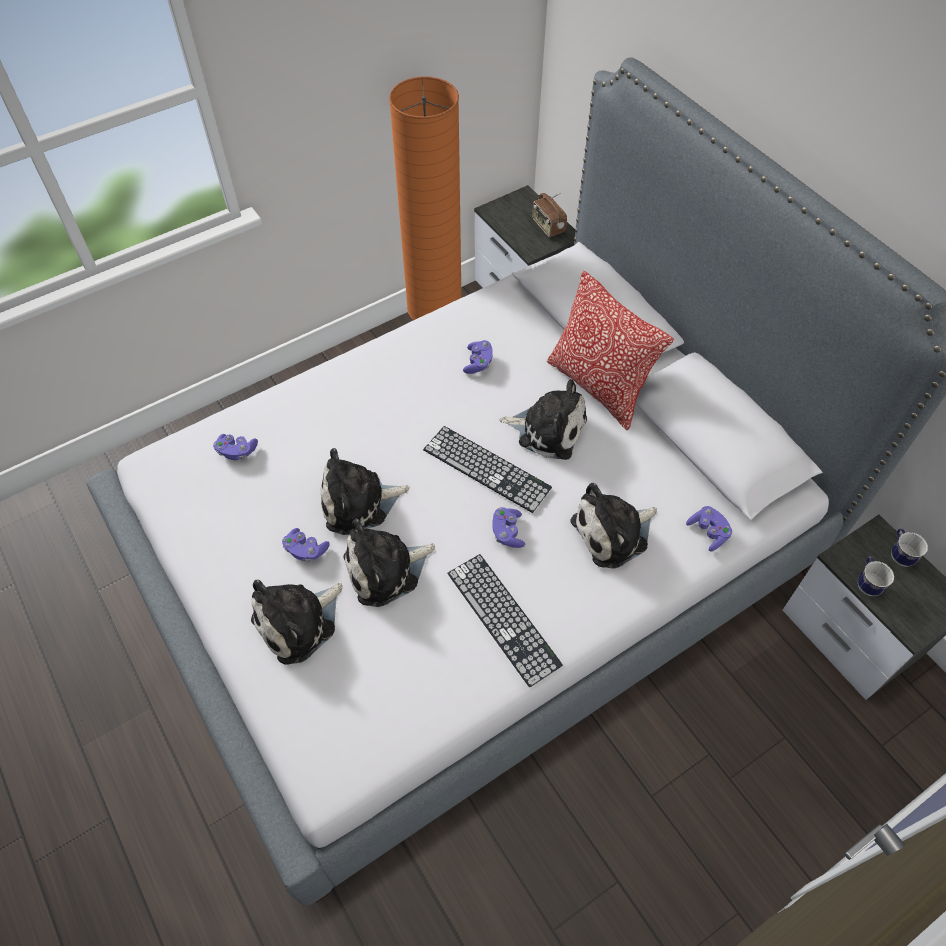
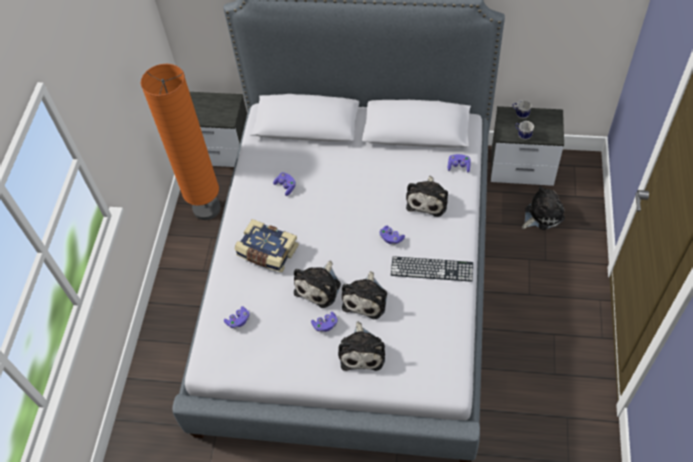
camera: 45 degrees left, 0 degrees up
keyboard [423,426,552,513] -> none
plush toy [499,379,587,460] -> plush toy moved to [522,186,565,230]
radio [532,193,567,237] -> none
pillow [547,271,674,430] -> none
none -> book [235,219,298,272]

